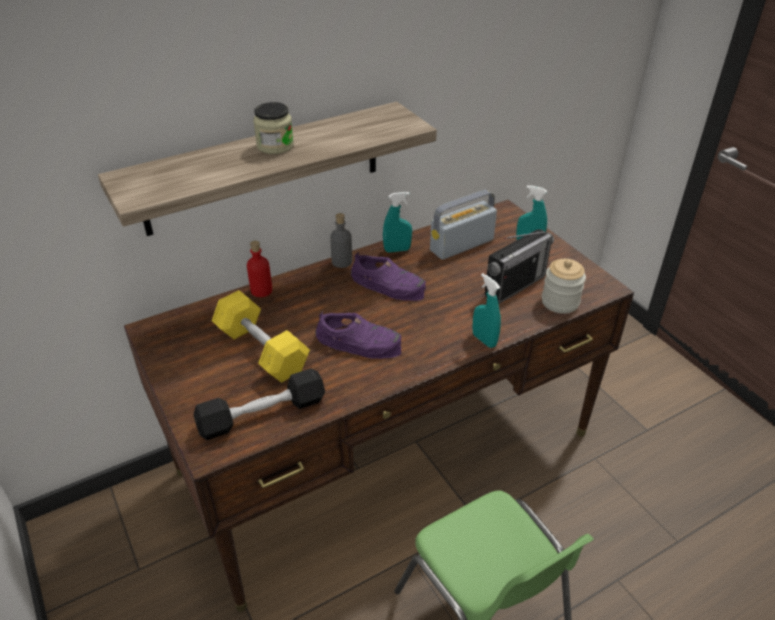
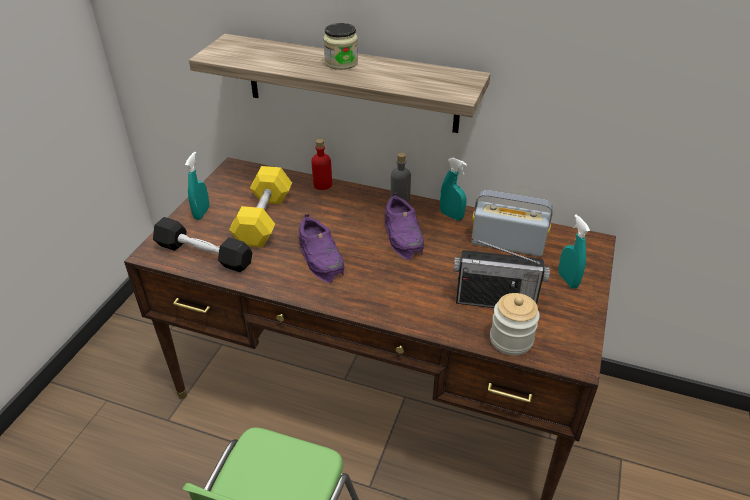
camera: 50 degrees right, 0 degrees up
turquoise spray bottle [472,273,501,348] -> turquoise spray bottle moved to [185,152,209,220]

